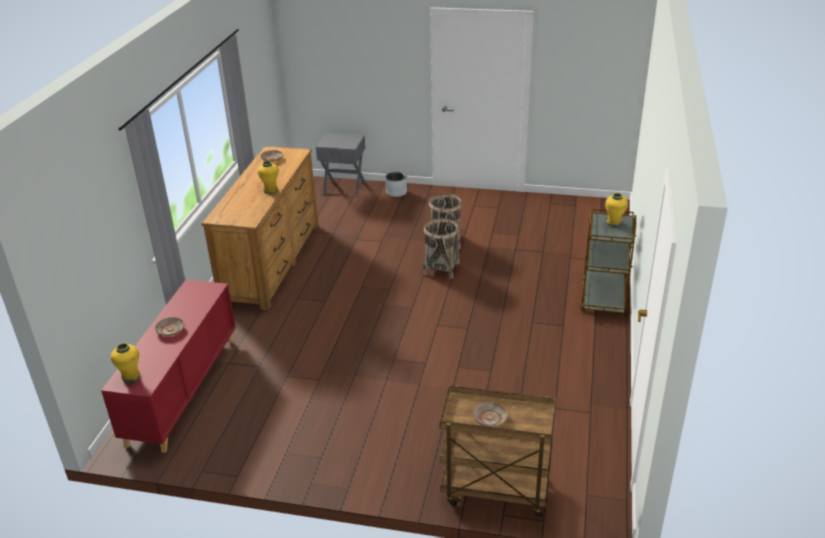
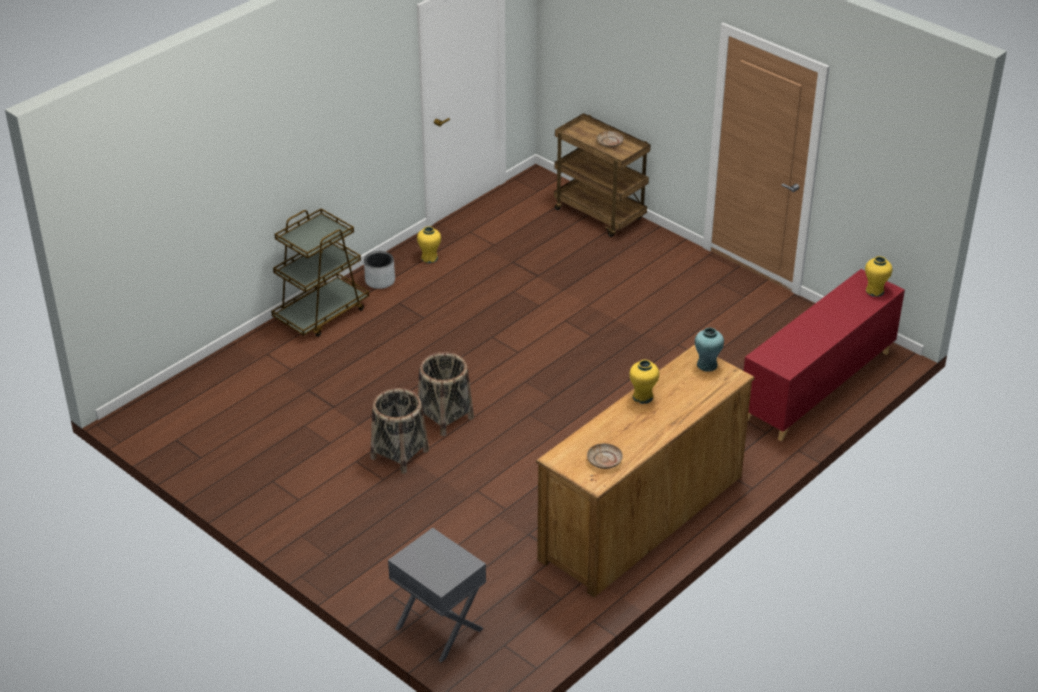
camera: 150 degrees left, 5 degrees up
beige plate [155,317,184,336] -> none
grey planter [386,172,407,197] -> grey planter moved to [364,251,395,289]
yellow vase [605,193,628,227] -> yellow vase moved to [417,226,441,263]
none -> turquoise vase [695,328,724,372]

